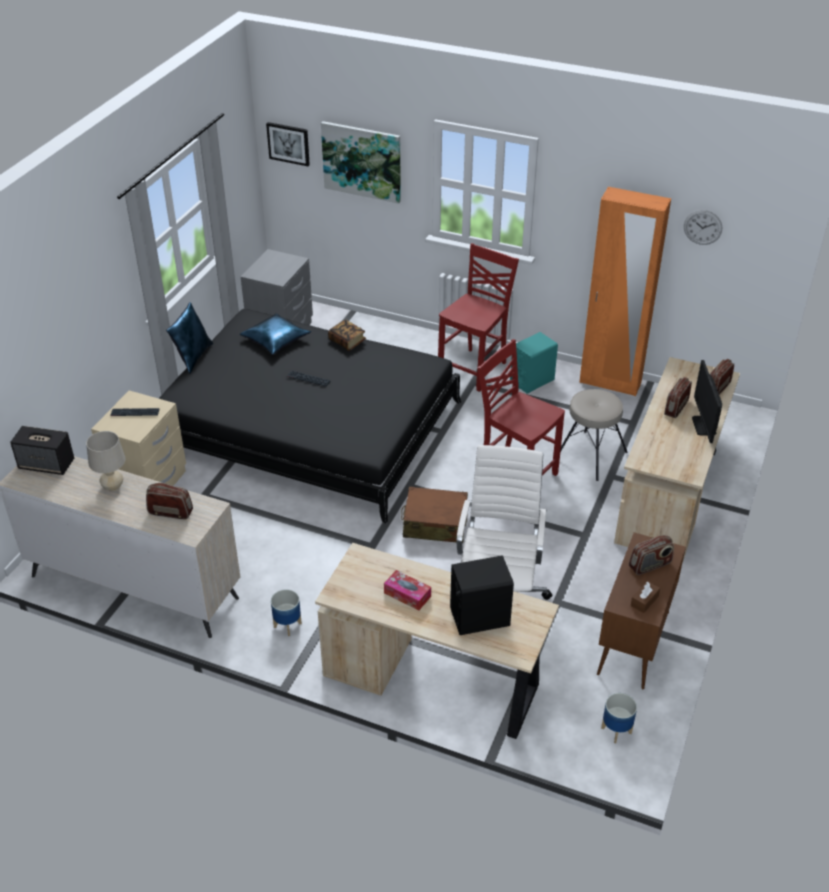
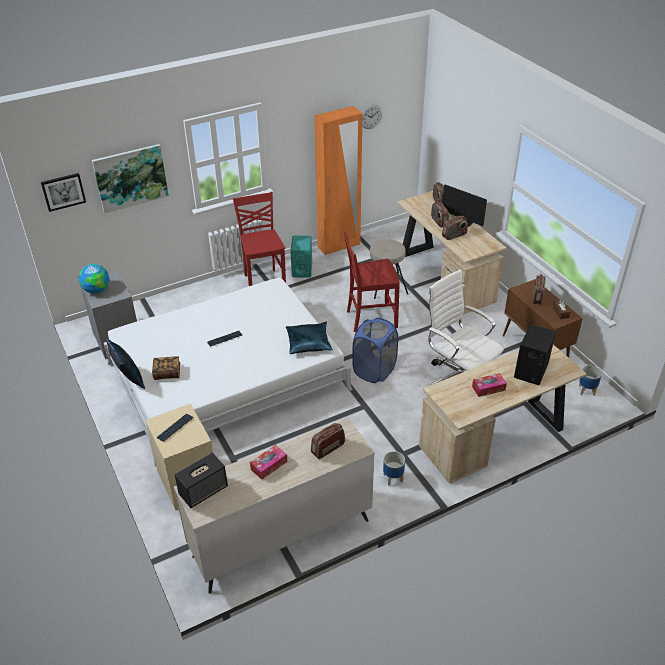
camera: 50 degrees left, 0 degrees up
beige table lamp [86,431,126,491] -> tissue box [250,445,287,480]
black bed [159,309,461,523] -> white bed [104,277,353,466]
blue pillow [240,313,311,355] -> blue pillow moved to [286,322,333,354]
book [328,319,366,351] -> book moved to [152,356,180,380]
brown suitcase [401,486,468,543] -> blue laundry basket [352,318,398,383]
none -> globe [79,264,109,294]
none -> radio [442,216,467,240]

